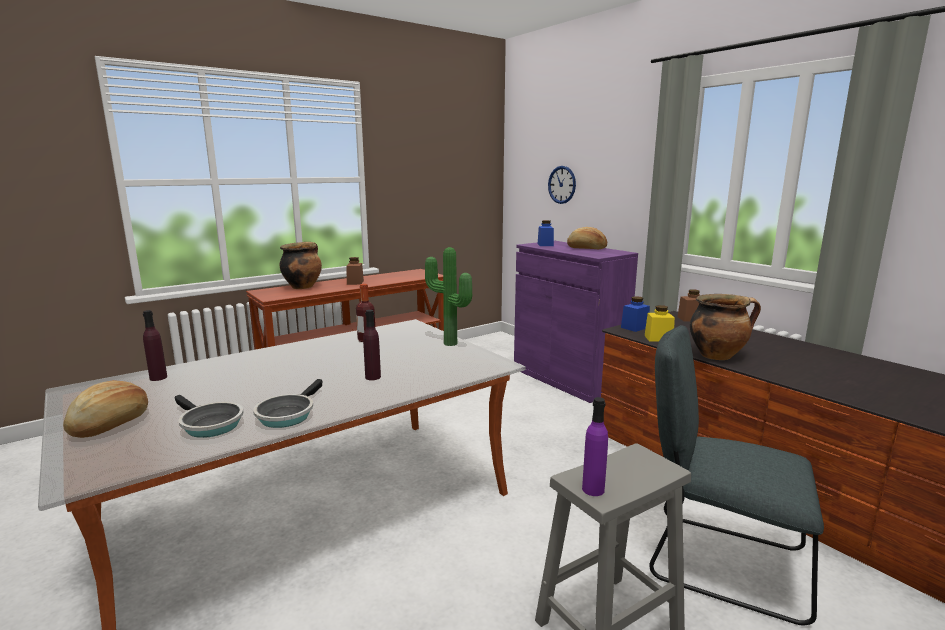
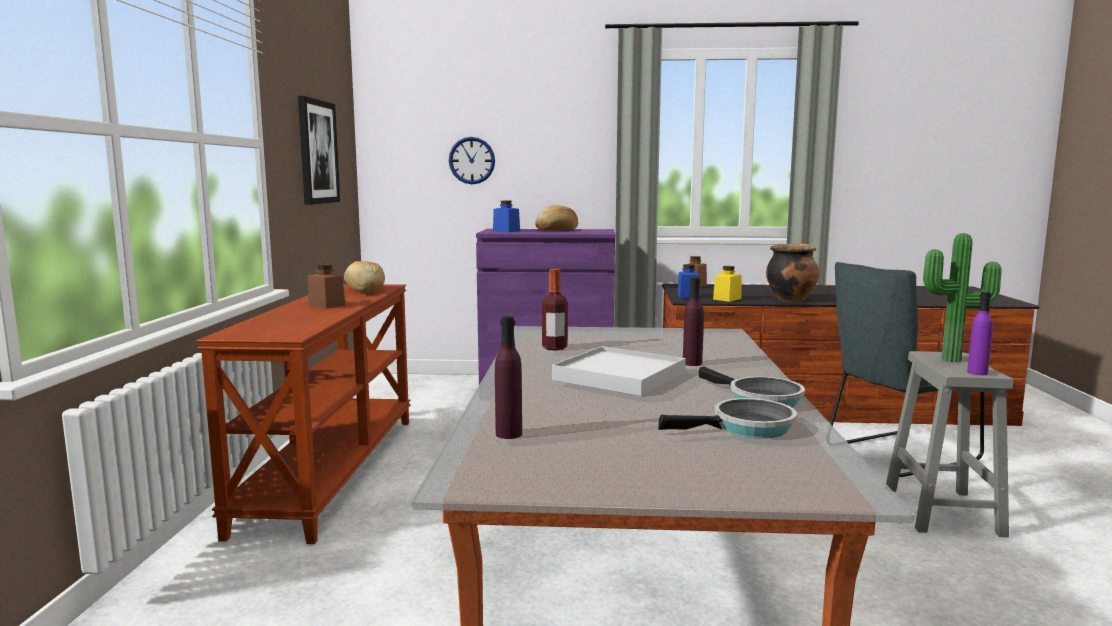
camera: 50 degrees left, 5 degrees down
bread [63,380,148,438] -> bread moved to [344,261,385,294]
cooking pot [279,242,322,289] -> none
potted plant [425,247,472,346] -> potted plant moved to [923,233,1001,362]
none -> picture [298,96,340,205]
none -> white tray [552,346,686,396]

